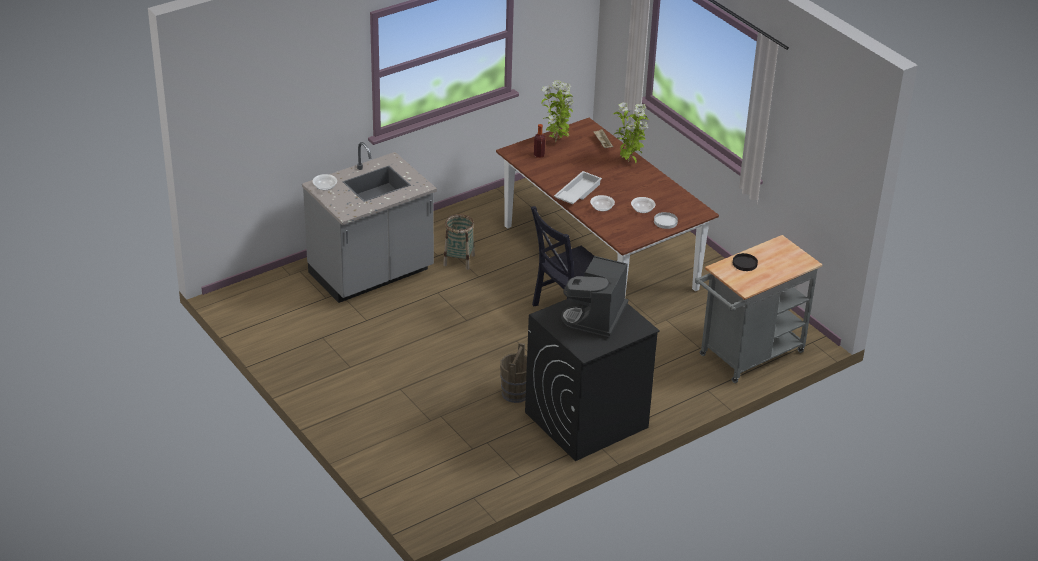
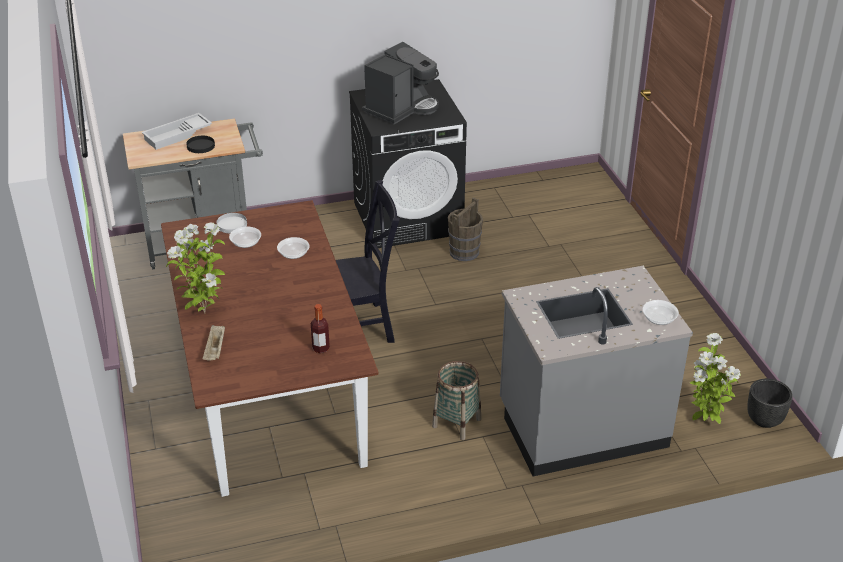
camera: 160 degrees left, 0 degrees up
potted plant [541,80,574,142] -> potted plant moved to [690,333,741,424]
white tray [554,171,602,204] -> white tray moved to [142,113,212,150]
none -> black planter [747,379,793,428]

